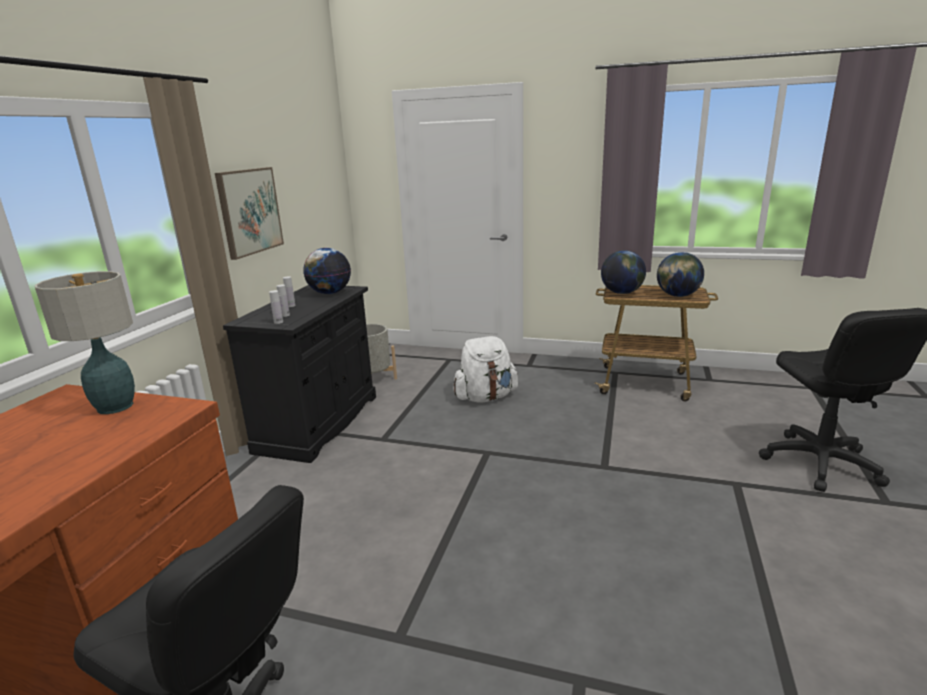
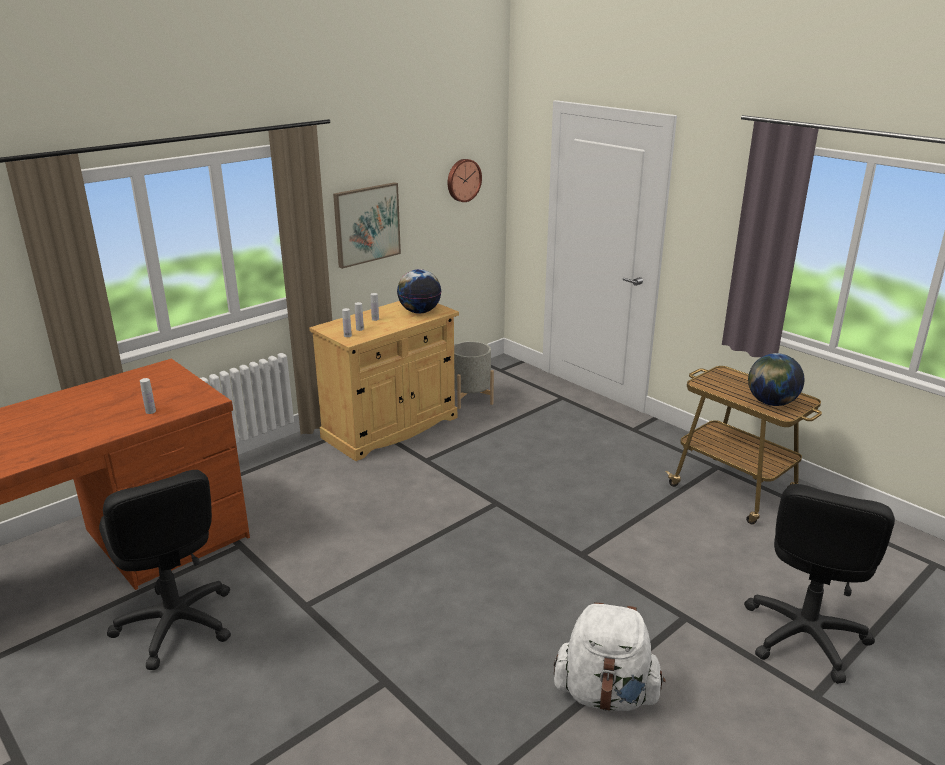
camera: 30 degrees right, 5 degrees up
table lamp [35,271,135,414] -> none
black cabinet [223,285,376,463] -> beige cabinet [309,301,459,461]
white backpack [453,336,518,402] -> white backpack moved to [554,603,666,711]
globe [601,250,646,294] -> none
none -> white bottle [140,378,156,414]
none -> wall clock [448,159,482,202]

